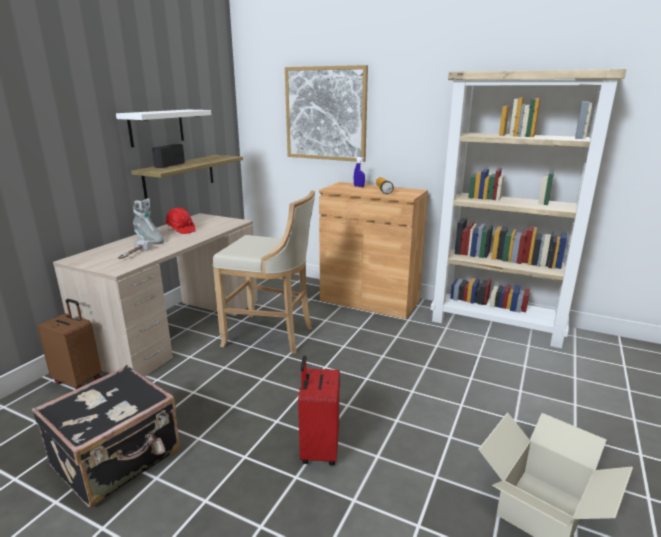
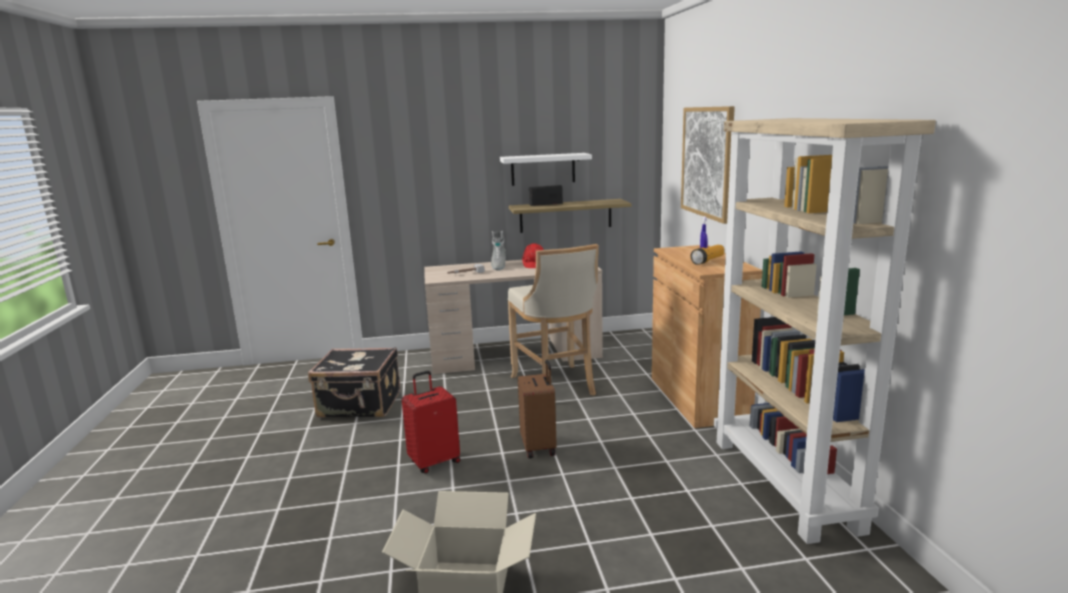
camera: 55 degrees right, 5 degrees down
brown suitcase [37,299,102,389] -> brown suitcase moved to [518,360,557,459]

